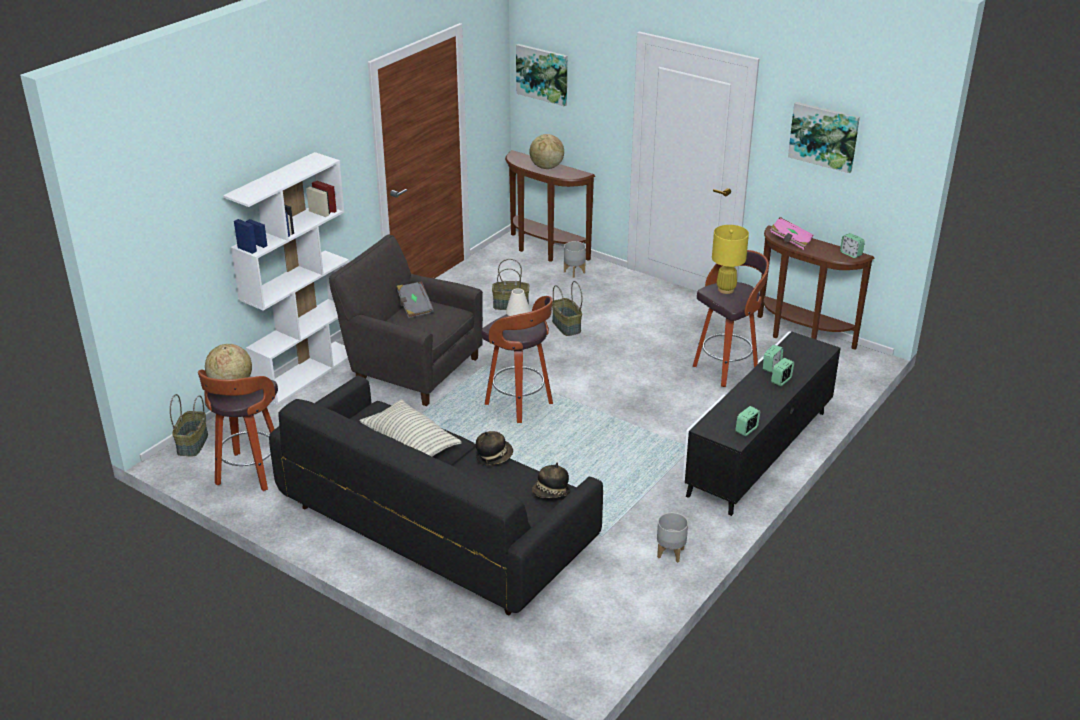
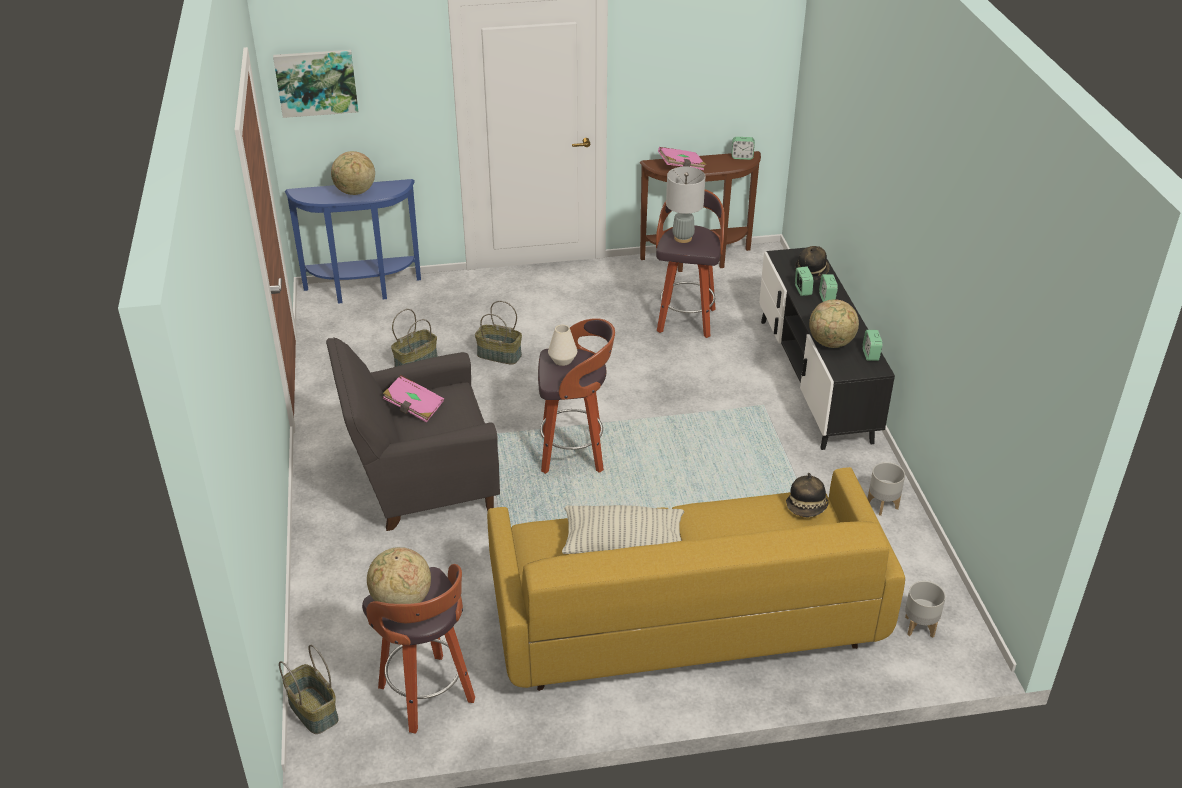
camera: 45 degrees left, 5 degrees up
white bookcase [223,152,349,406] -> none
black sofa [269,375,603,615] -> yellow sofa [487,467,905,691]
grey book [397,282,434,318] -> pink book [383,375,444,422]
hat [476,431,513,465] -> hat moved to [795,246,829,280]
brown console table [505,150,595,262] -> blue console table [285,179,421,304]
grey planter [564,241,586,278] -> grey planter moved to [905,581,946,638]
yellow table lamp [712,225,749,294] -> grey table lamp [666,166,705,243]
picture [788,102,860,173] -> none
none -> globe [809,299,859,348]

